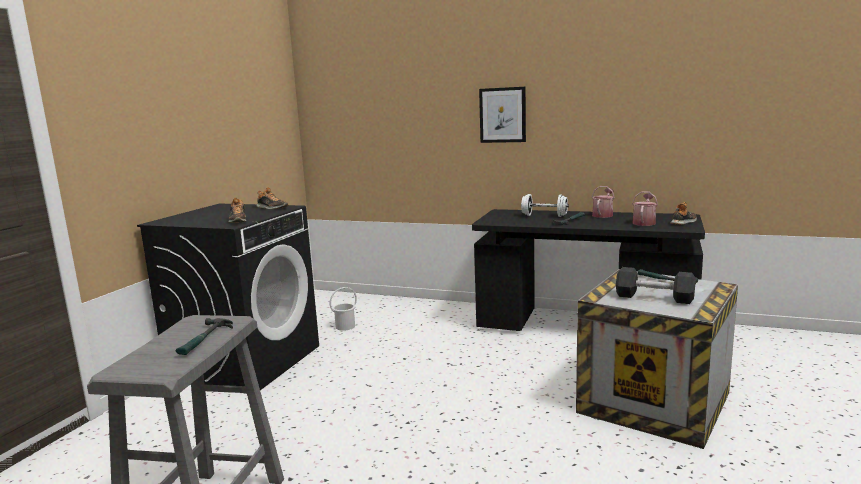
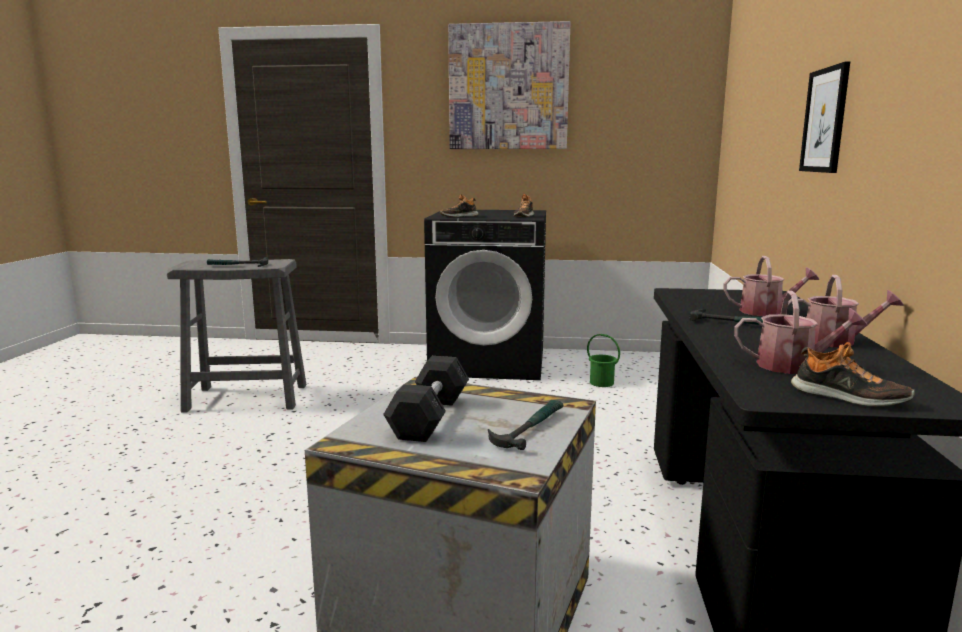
camera: 75 degrees right, 0 degrees up
white bucket [330,287,357,331] -> green bucket [587,334,620,387]
white dumbbell [521,194,569,217] -> watering can [724,256,819,316]
none -> picture [448,21,570,149]

